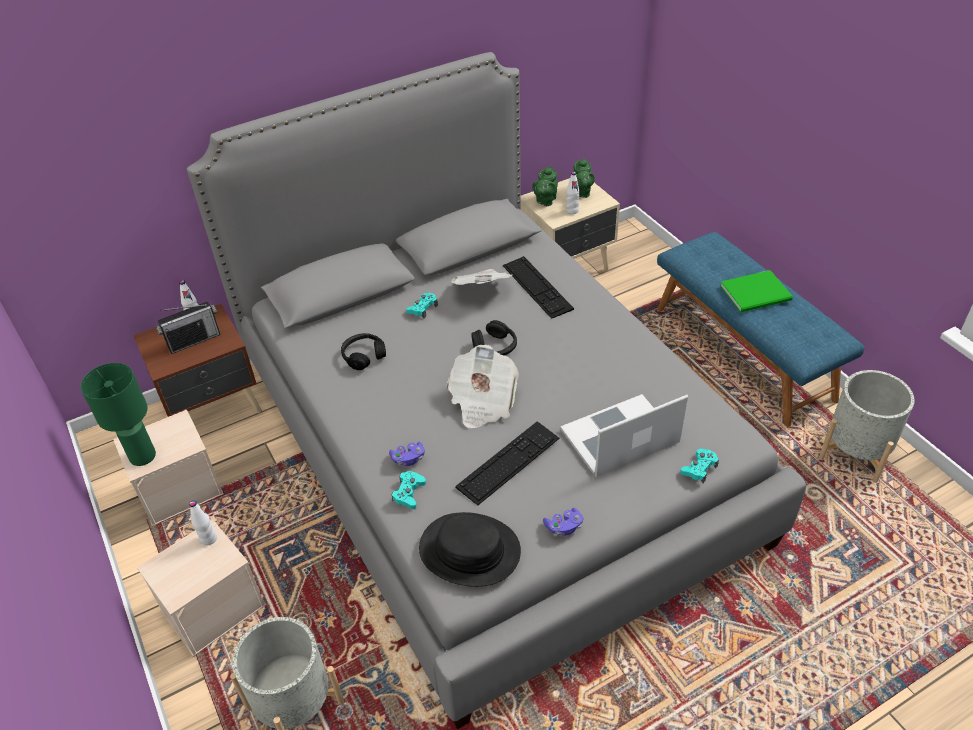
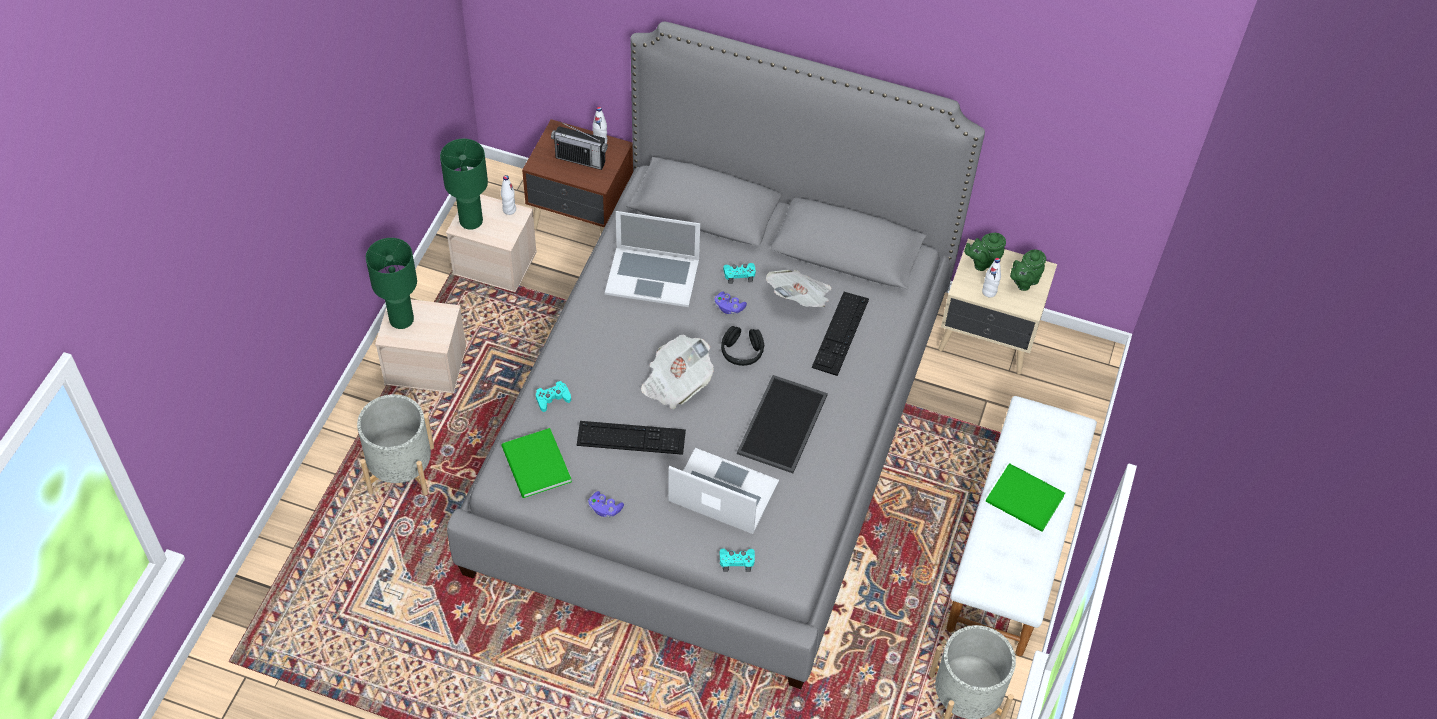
camera: 45 degrees right, 10 degrees up
white bottle [189,501,217,545] -> white bottle moved to [501,175,516,215]
black headphones [341,333,386,370] -> laptop [605,211,700,307]
purple game controller [389,442,425,466] -> purple game controller moved to [714,292,747,315]
black hat [419,512,521,587] -> green book [501,428,572,498]
blue bench [657,232,865,427] -> white bench [946,396,1097,656]
none -> green table lamp [366,238,417,329]
none -> tray [737,375,828,473]

